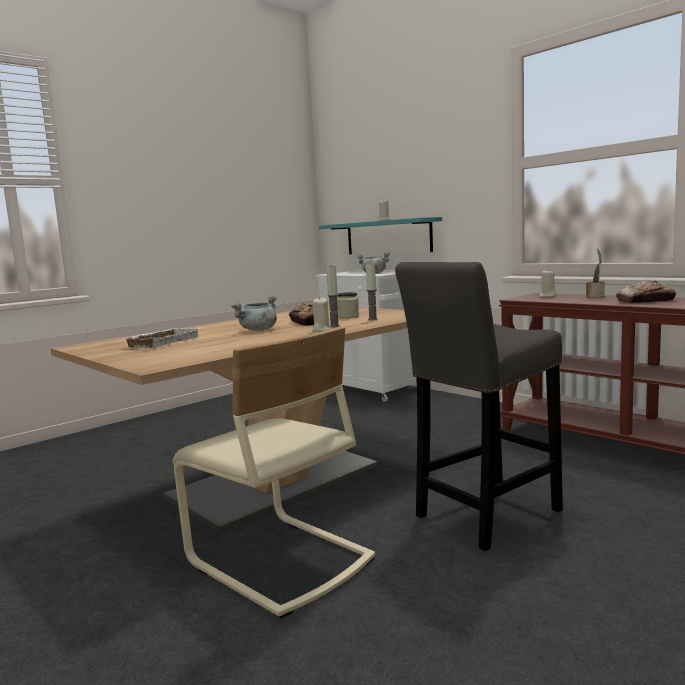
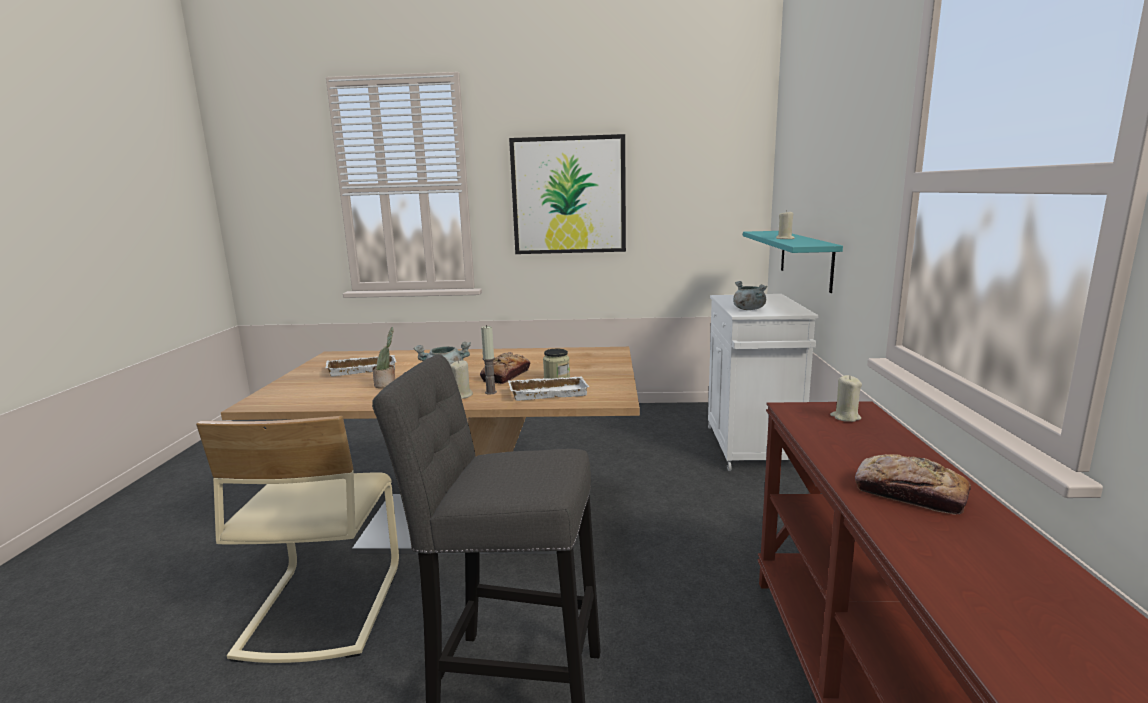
camera: 45 degrees right, 5 degrees up
candle [366,262,378,321] -> white tray [508,377,589,401]
potted plant [586,249,605,298] -> potted plant moved to [372,327,395,388]
none -> picture [509,134,626,254]

